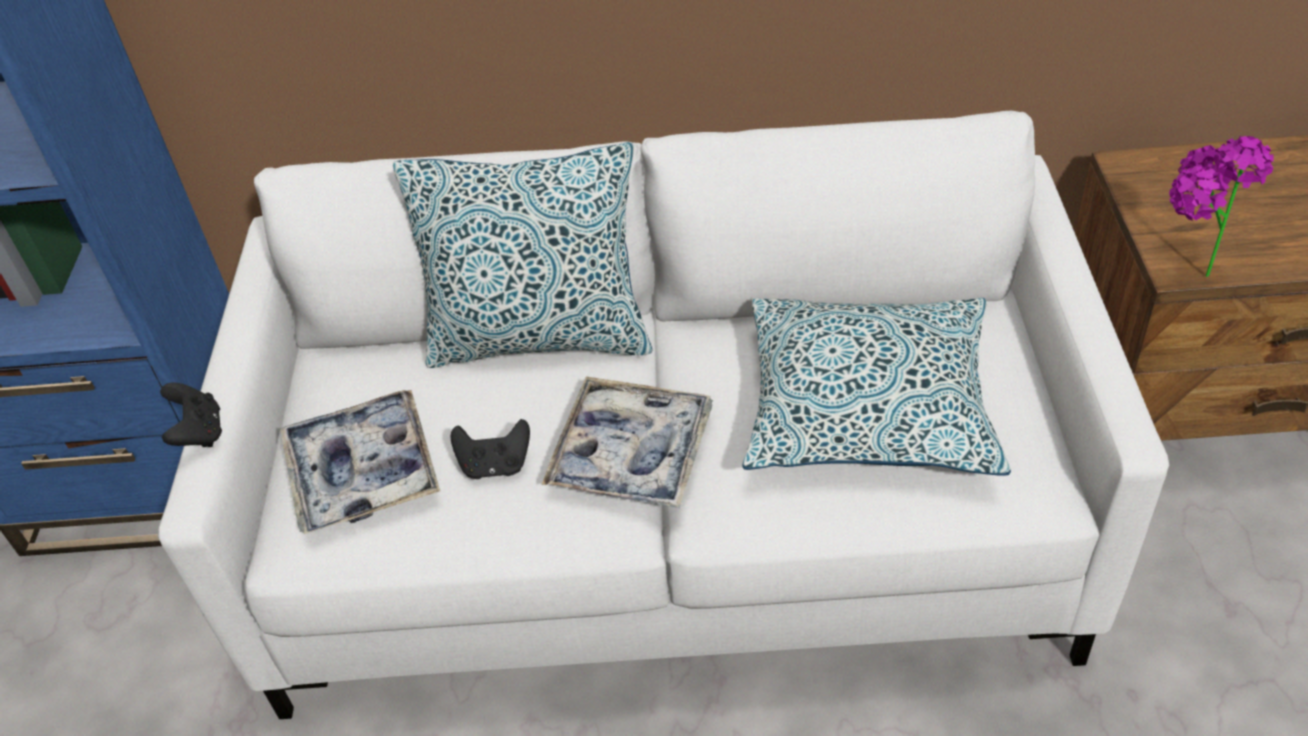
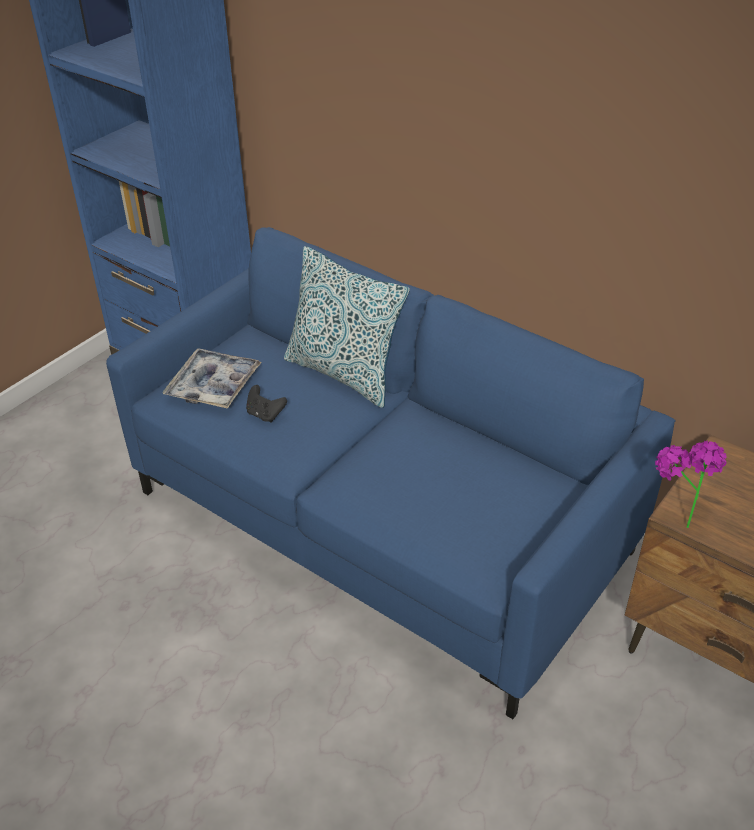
camera: 35 degrees right, 5 degrees down
white sofa [158,111,1169,719] -> blue sofa [106,227,676,719]
black game controller [160,383,222,447] -> none
tray [541,376,713,508] -> none
pillow [742,298,1011,476] -> none

